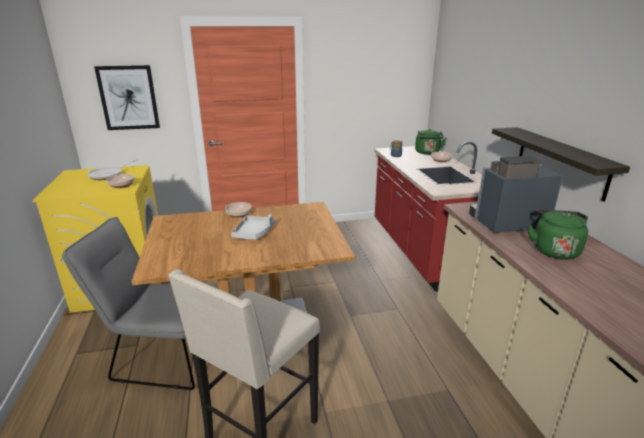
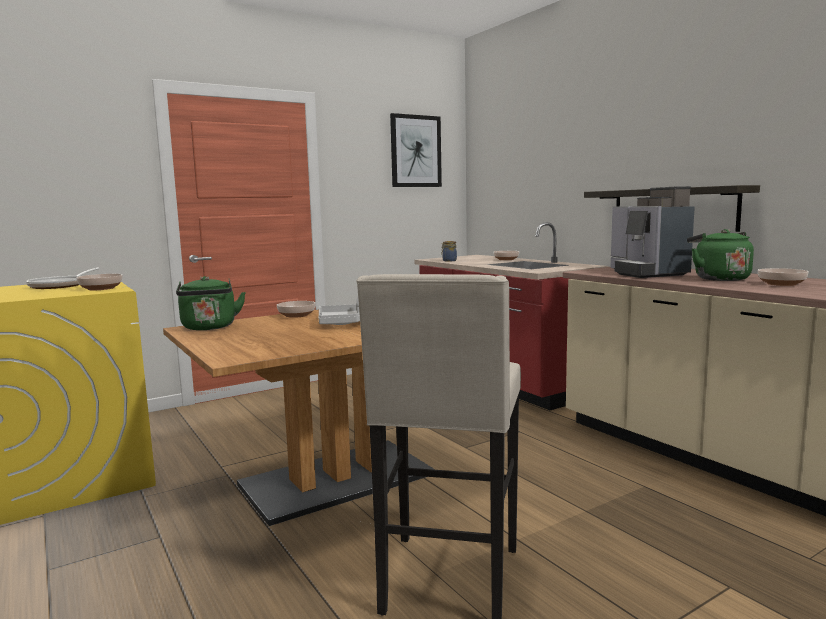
camera: 20 degrees left, 15 degrees down
grey chair [62,217,214,390] -> none
picture [94,65,160,130] -> picture moved to [390,113,442,187]
green kettle [415,129,447,155] -> green kettle moved to [176,276,246,330]
coffee machine [469,156,563,233] -> coffee machine turned 75 degrees counterclockwise [610,186,695,278]
none -> bowl [758,268,809,286]

